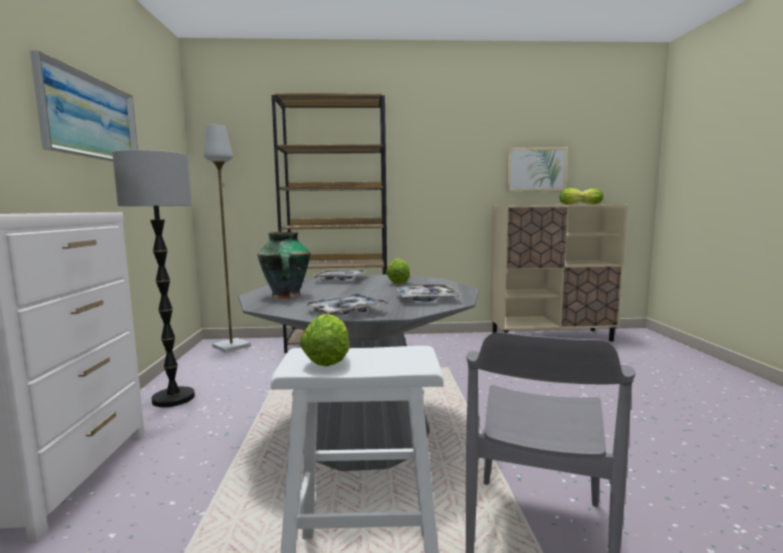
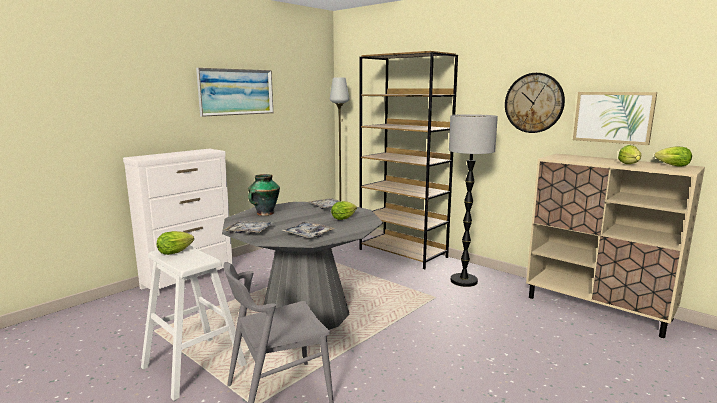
camera: 45 degrees right, 5 degrees up
floor lamp [112,150,195,407] -> floor lamp moved to [449,114,498,287]
none -> wall clock [505,73,565,133]

